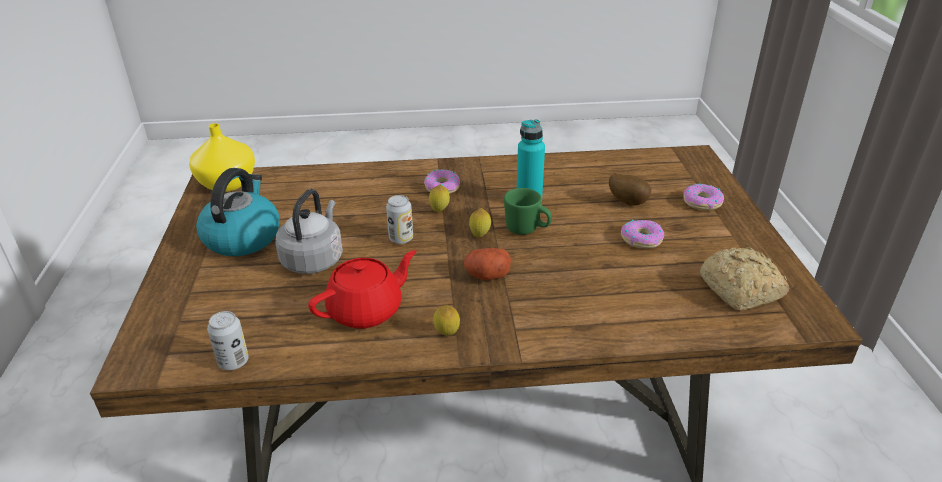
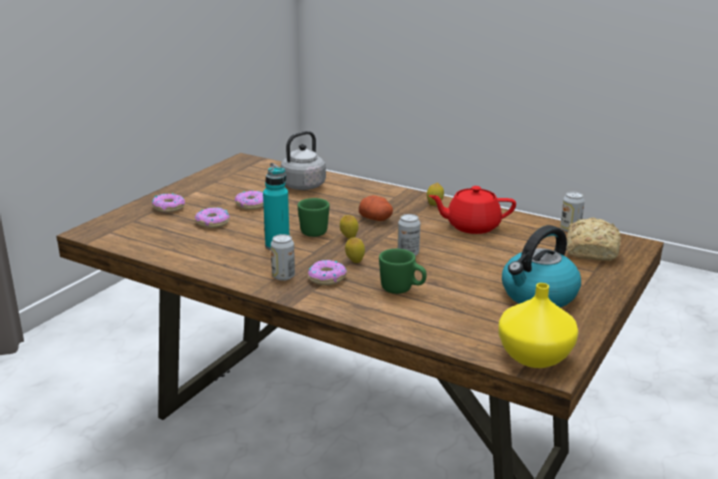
camera: 145 degrees left, 10 degrees down
grey kettle [275,189,343,274] -> grey kettle moved to [270,131,326,190]
potato [609,173,651,206] -> donut [194,207,230,228]
bread [700,247,789,310] -> bread moved to [567,218,621,261]
none -> can [271,234,295,281]
none -> green mug [379,249,427,294]

